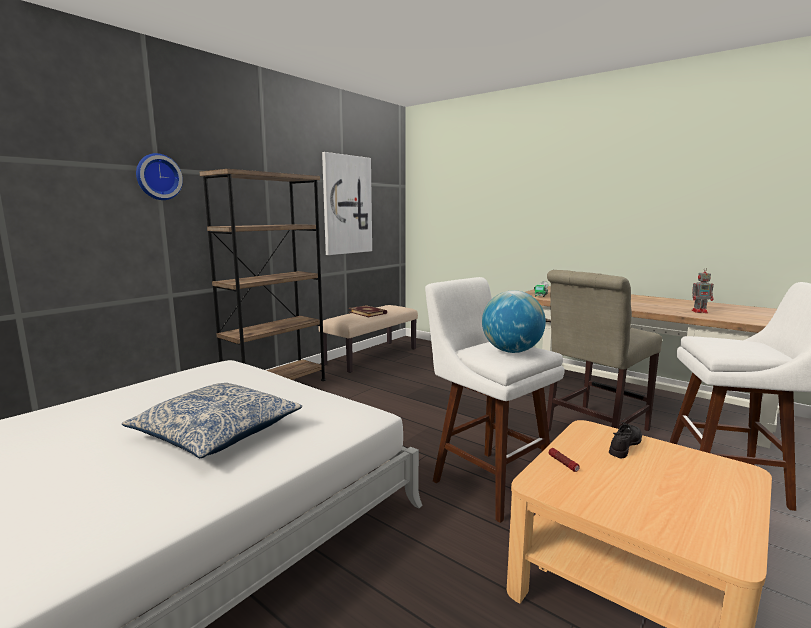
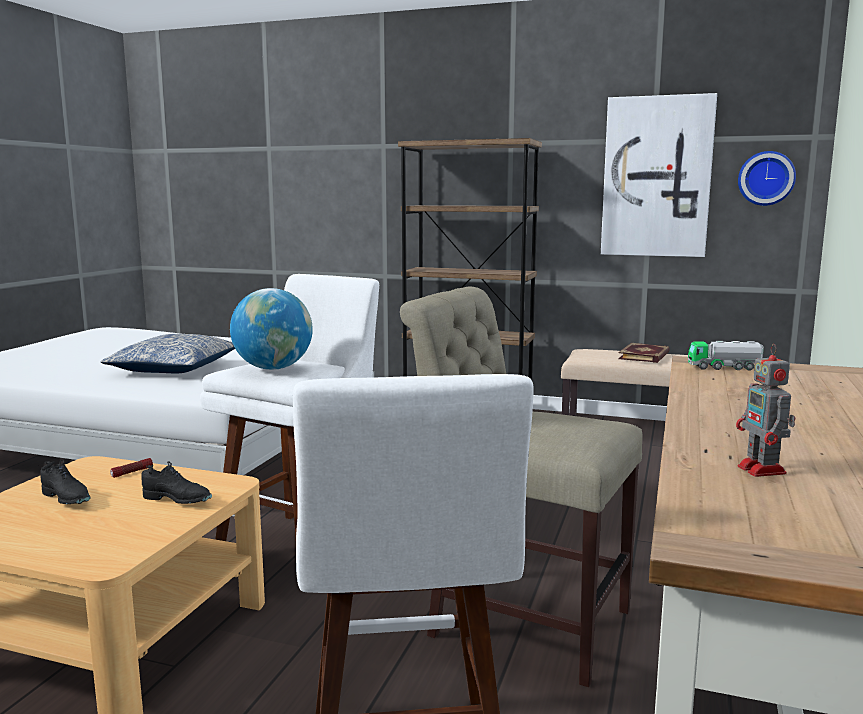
camera: 70 degrees right, 0 degrees up
wall clock [136,153,183,200] -> wall clock moved to [738,151,796,206]
none -> black shoe [40,460,91,504]

